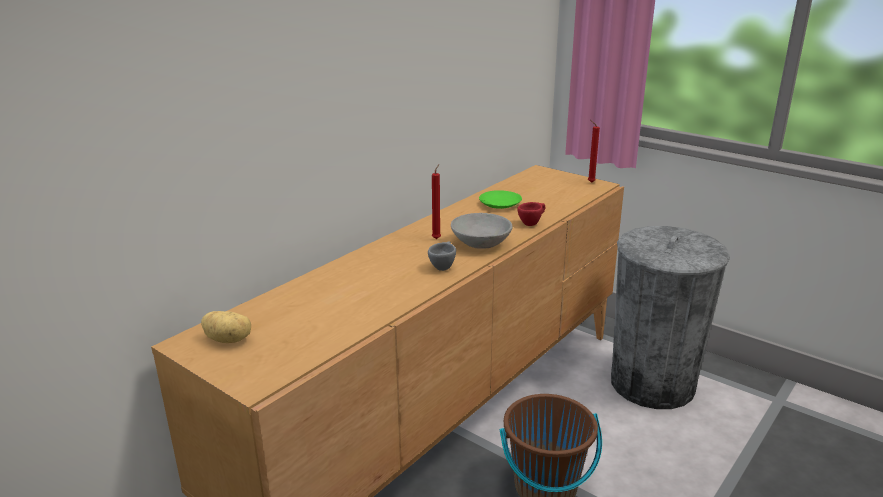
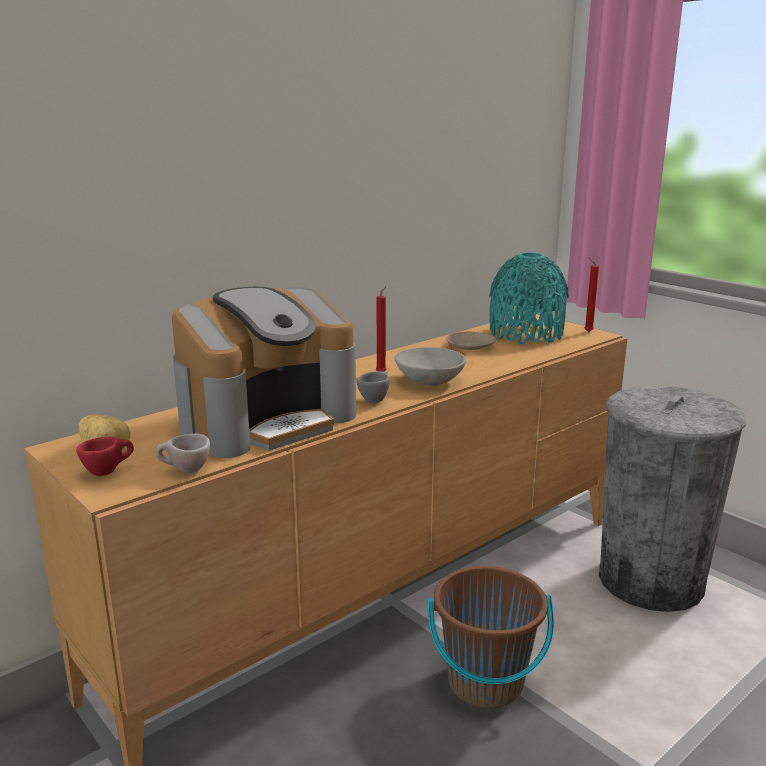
camera: 10 degrees right, 5 degrees down
green plate [479,190,522,209] -> beige plate [446,332,496,350]
red cup [517,202,546,226] -> red cup moved to [77,437,134,476]
none -> beige cup [156,433,210,473]
none -> coffee machine [172,287,356,458]
none -> turquoise vase [489,252,569,344]

